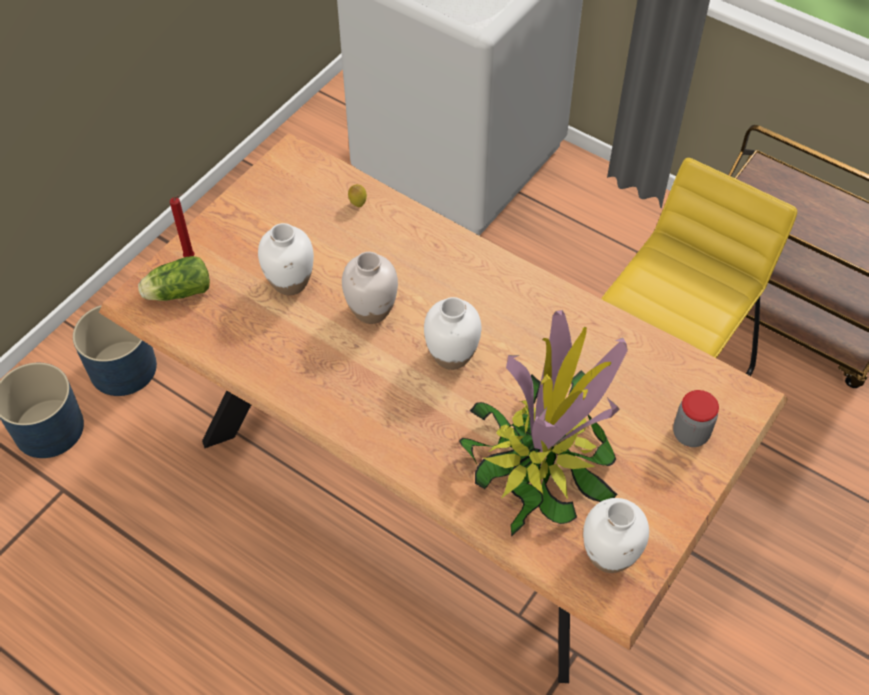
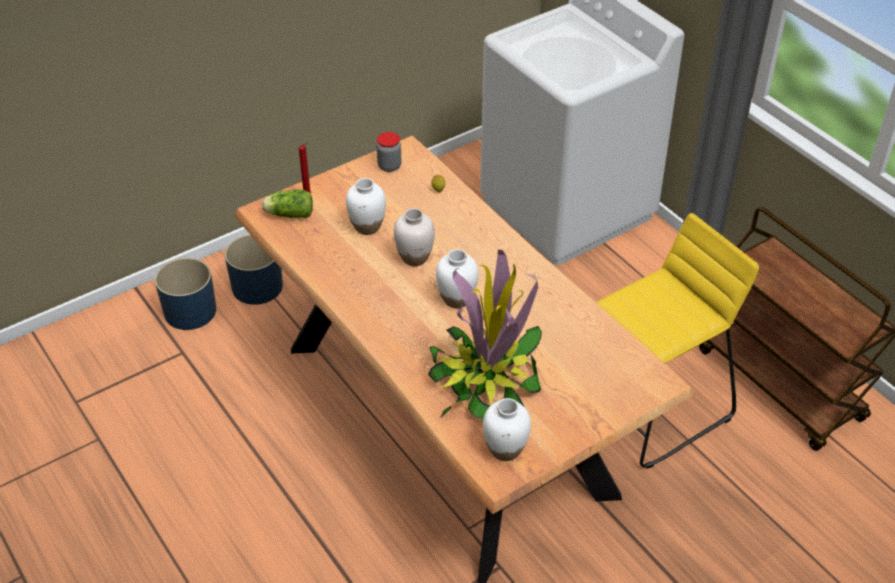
camera: 20 degrees right, 10 degrees down
jar [673,390,719,447] -> jar moved to [376,132,401,172]

